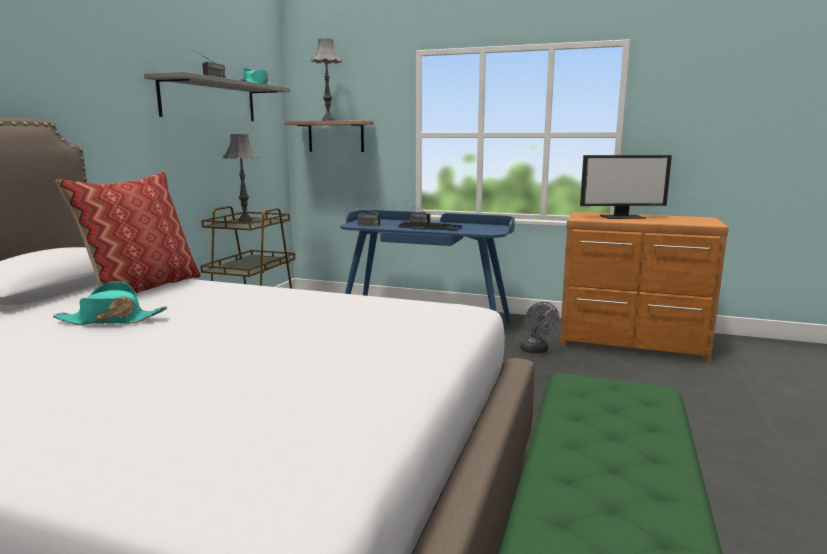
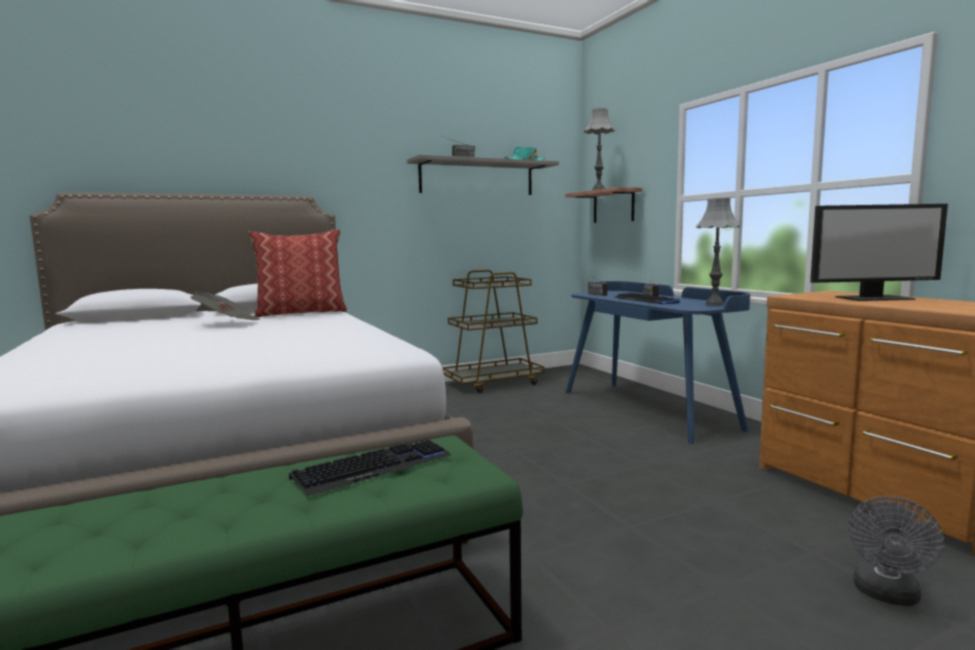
camera: 45 degrees right, 5 degrees down
turquoise hat [53,281,167,325] -> newspaper [190,292,260,320]
grey table lamp [223,134,258,223] -> grey table lamp moved to [696,198,740,306]
grey fan [520,302,559,353] -> grey fan moved to [848,496,944,606]
monitor [580,155,672,219] -> monitor turned 45 degrees counterclockwise [810,204,948,301]
none -> keyboard [289,439,451,496]

